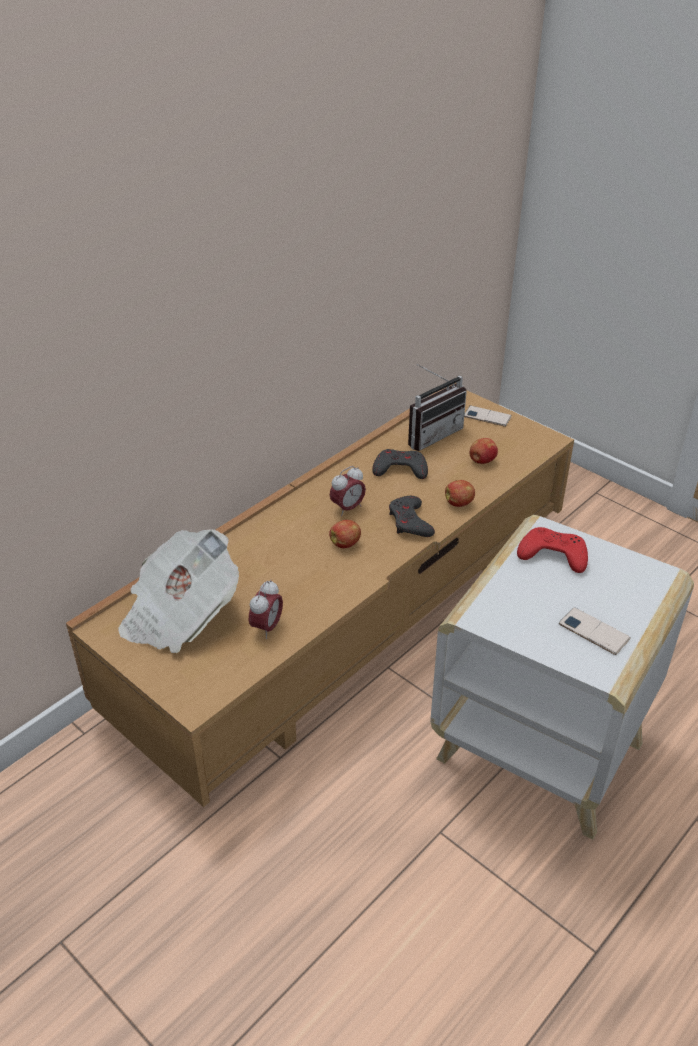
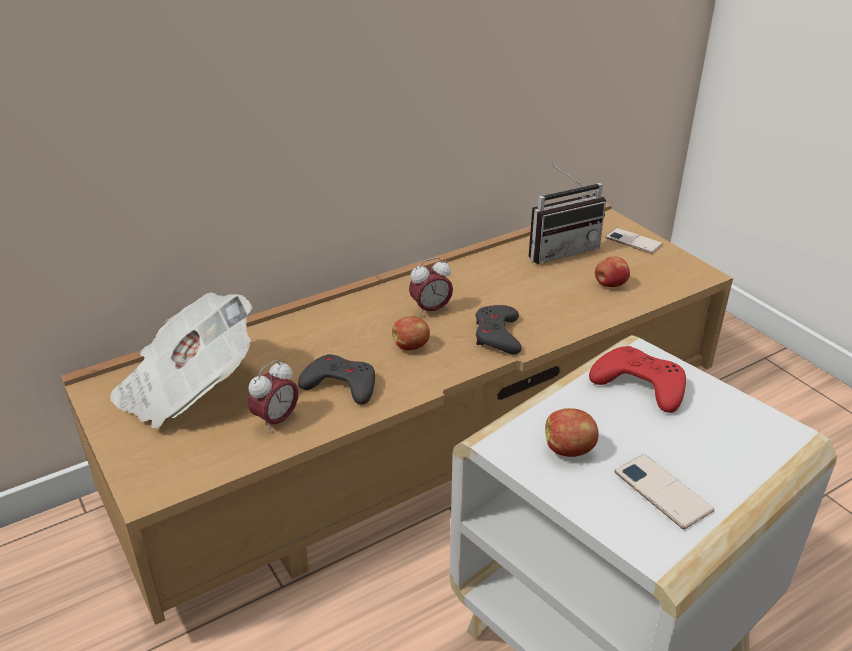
camera: 15 degrees right, 5 degrees down
grey game controller [372,449,428,479] -> grey game controller moved to [298,354,375,404]
apple [445,480,475,507] -> apple moved to [545,408,599,457]

